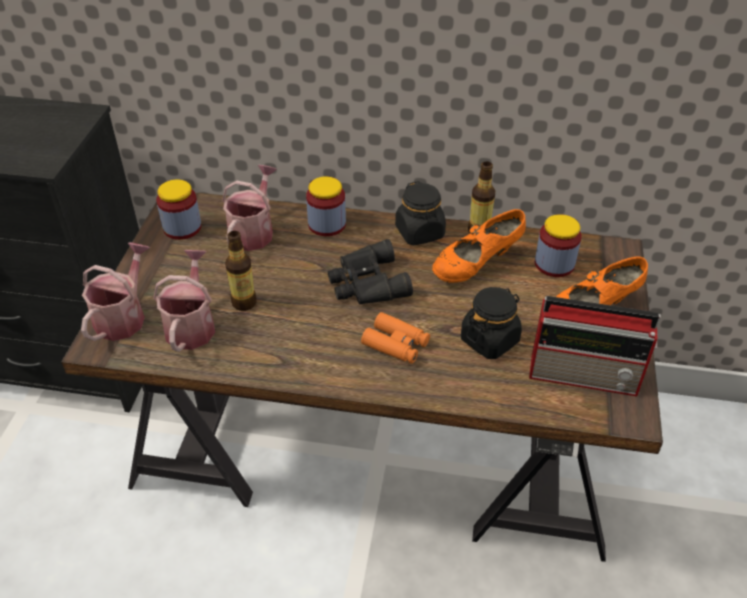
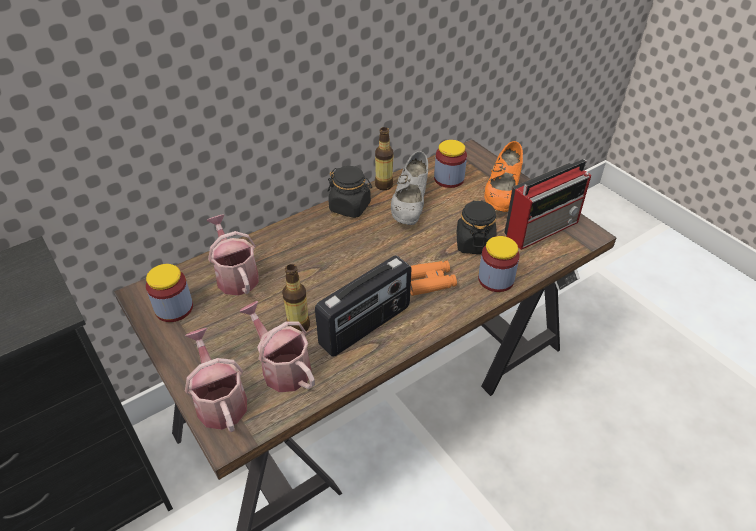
camera: 45 degrees left, 0 degrees up
jar [306,176,346,236] -> jar moved to [478,236,520,292]
black binoculars [328,239,413,304] -> none
orange shoe [432,209,526,283] -> grey shoe [391,151,428,225]
none -> radio [315,255,412,357]

